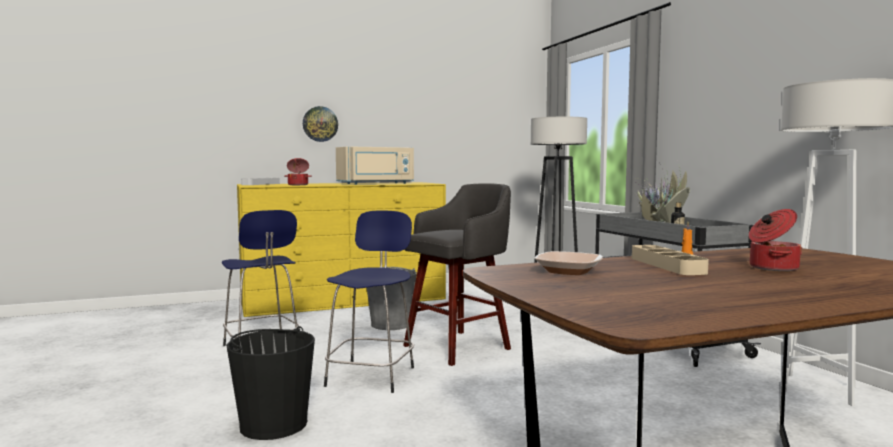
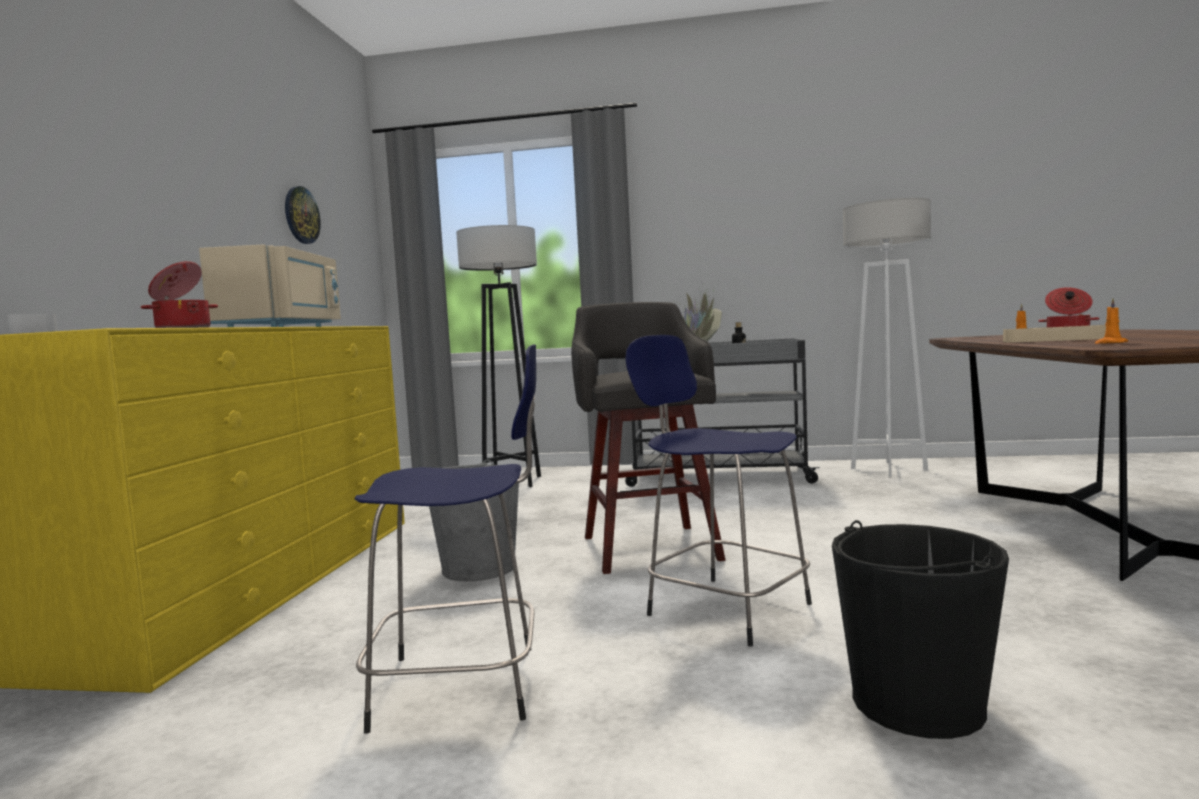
camera: 60 degrees left, 0 degrees up
wall clock [303,106,338,142] -> wall clock moved to [285,186,321,244]
bowl [535,251,603,275] -> orange candle [1095,298,1128,344]

